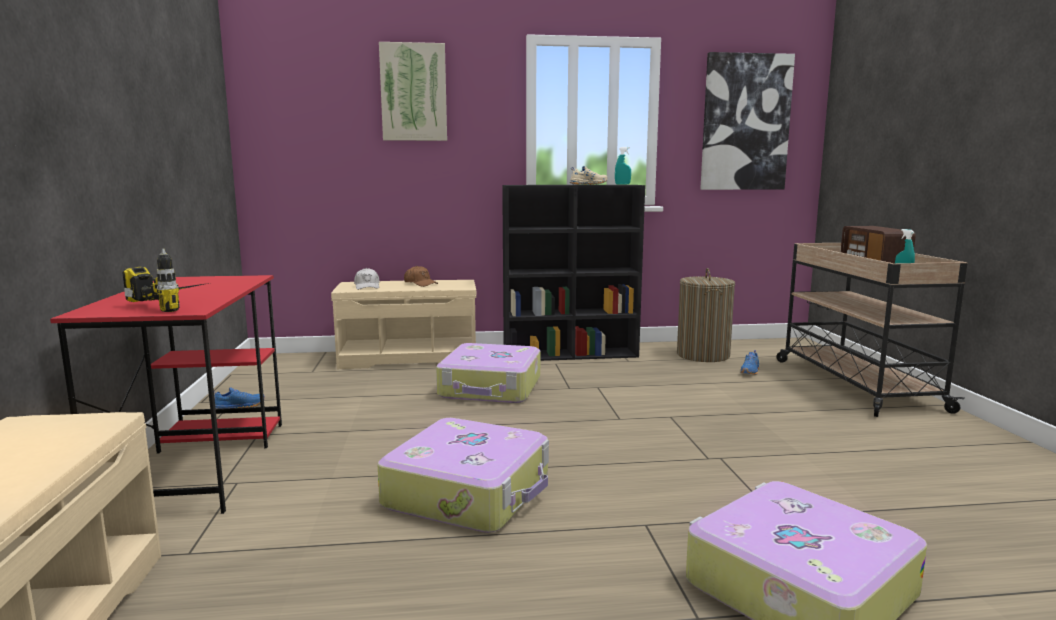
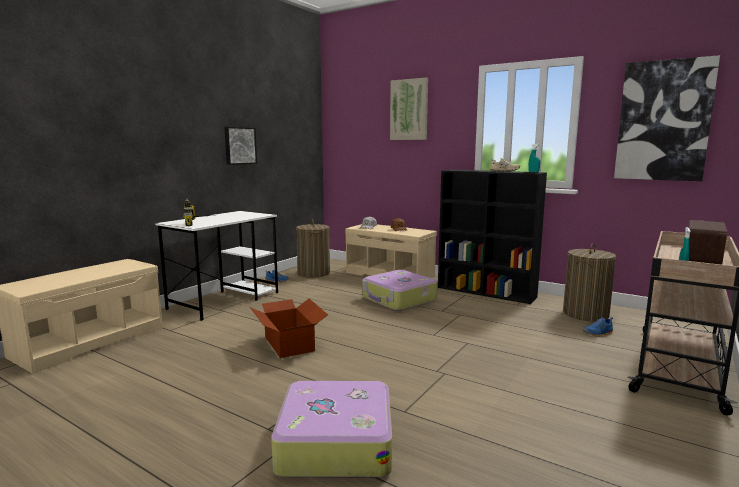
camera: 40 degrees right, 0 degrees up
red desk [50,275,282,514] -> white desk [155,211,278,321]
suitcase [378,418,549,533] -> cardboard box [250,299,328,358]
none -> picture [224,127,257,165]
none -> laundry basket [296,219,330,278]

